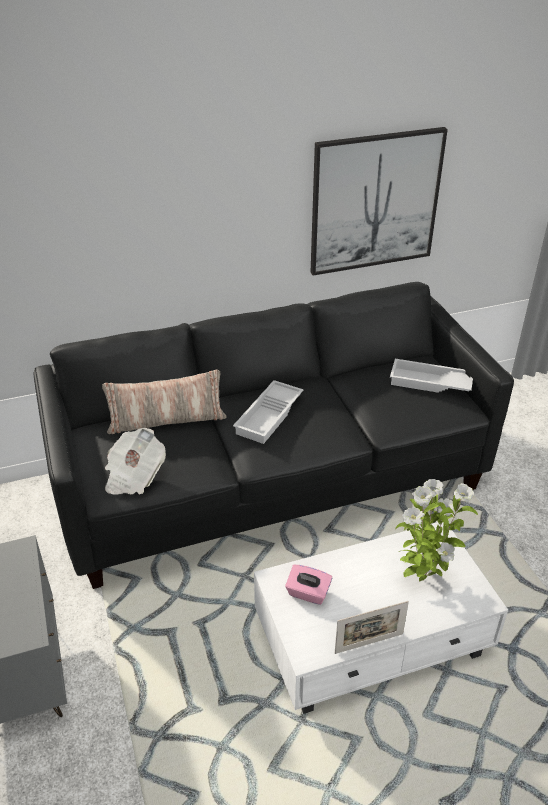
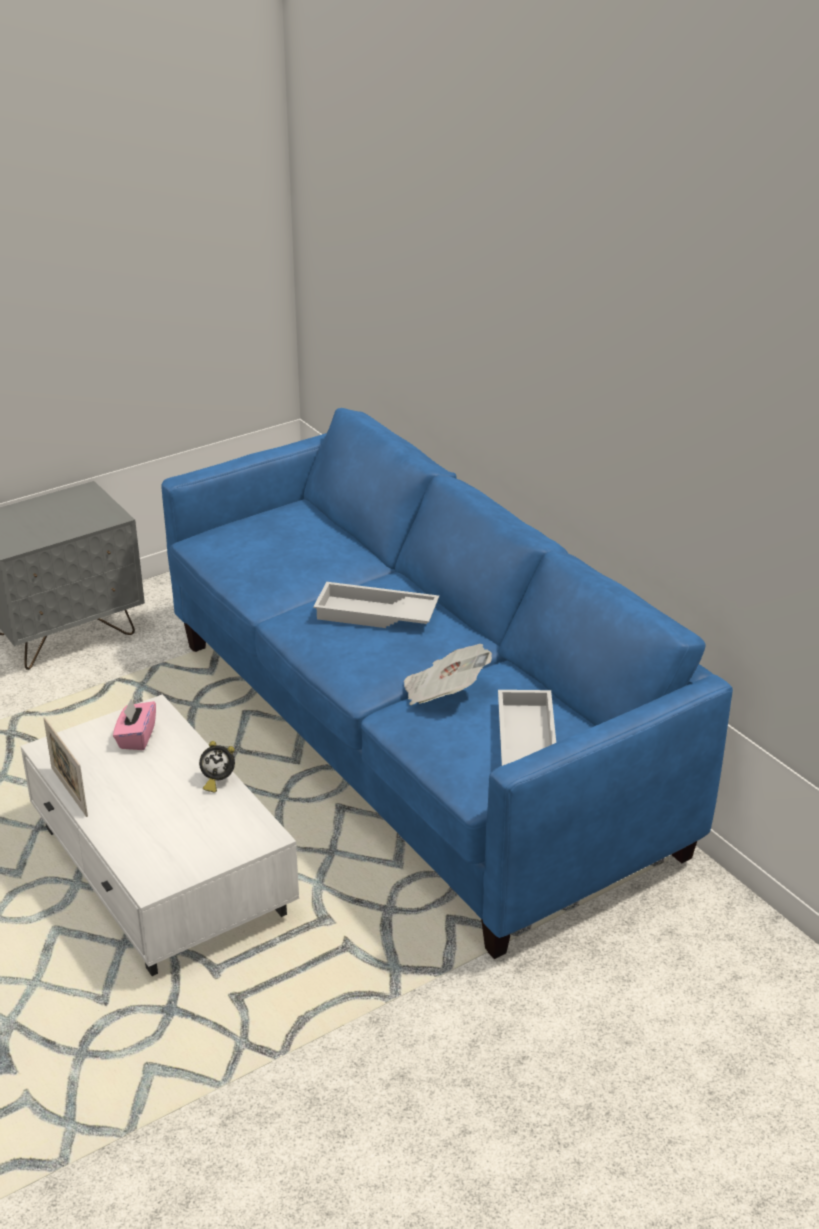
camera: 75 degrees right, 5 degrees down
black sofa [33,282,514,589] -> blue sofa [161,408,733,959]
pillow [102,369,227,434] -> none
newspaper [105,428,166,494] -> newspaper moved to [404,644,492,705]
picture [310,127,448,276] -> none
potted plant [395,479,478,581] -> none
none -> alarm clock [199,741,235,793]

